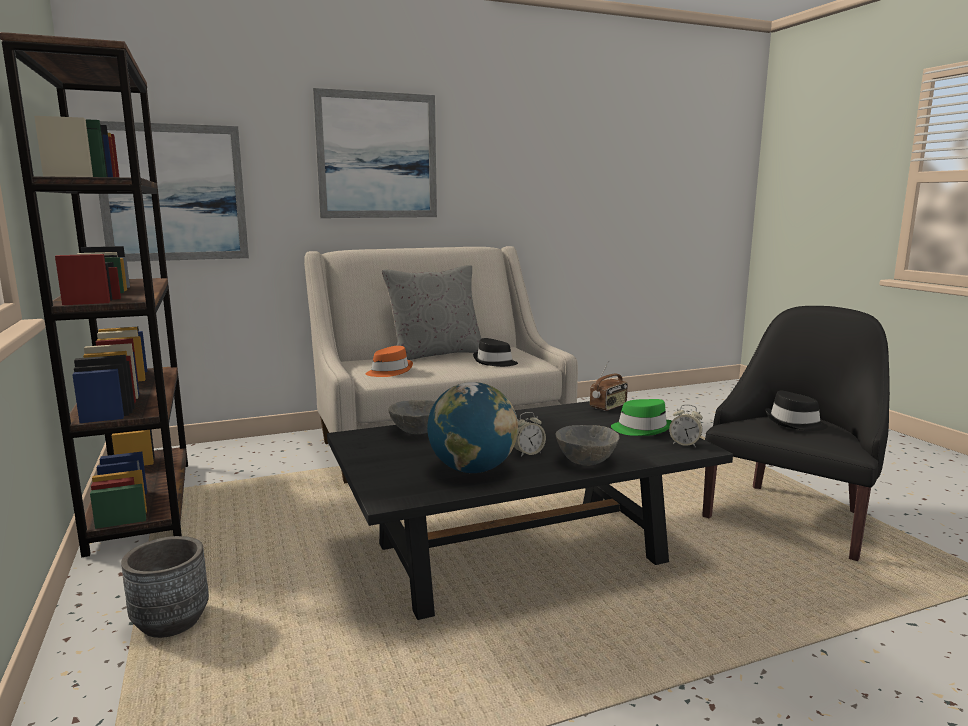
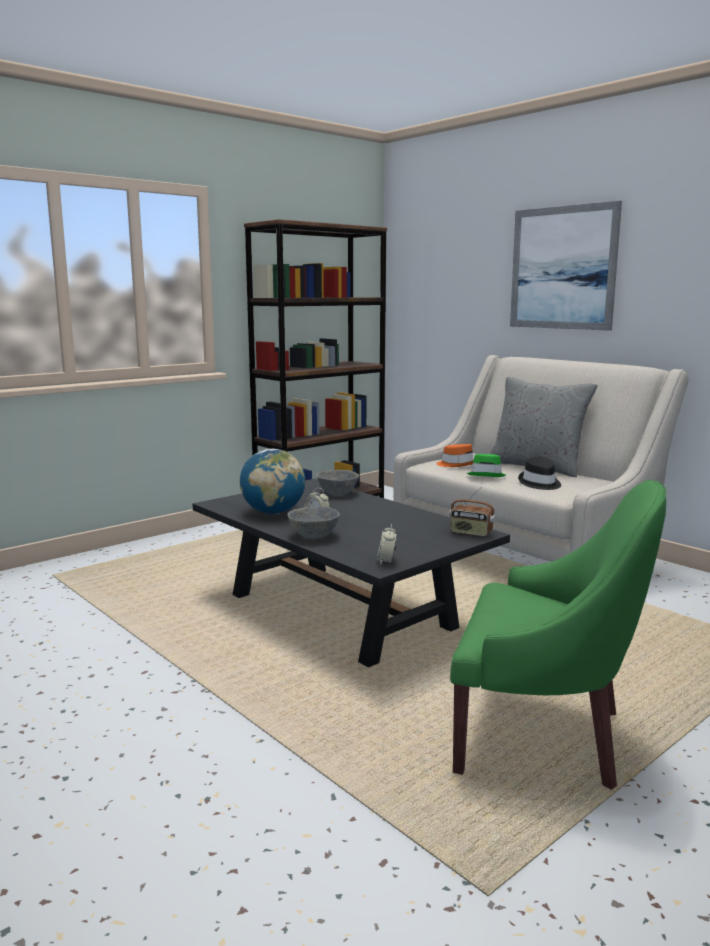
camera: 70 degrees right, 0 degrees up
picture [99,121,249,262] -> none
grey planter [121,536,209,638] -> none
green hat [611,399,672,436] -> green hat moved to [467,454,506,477]
black armchair [702,306,890,561] -> green armchair [450,480,666,790]
black hat [765,391,828,431] -> none

